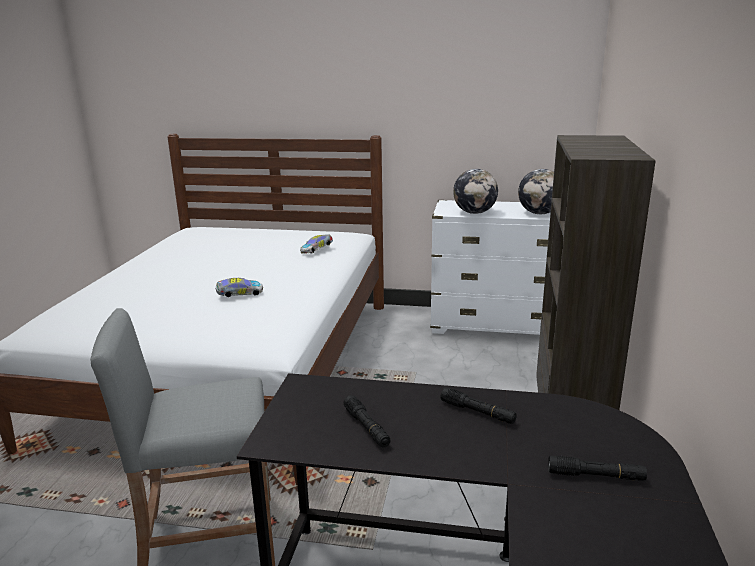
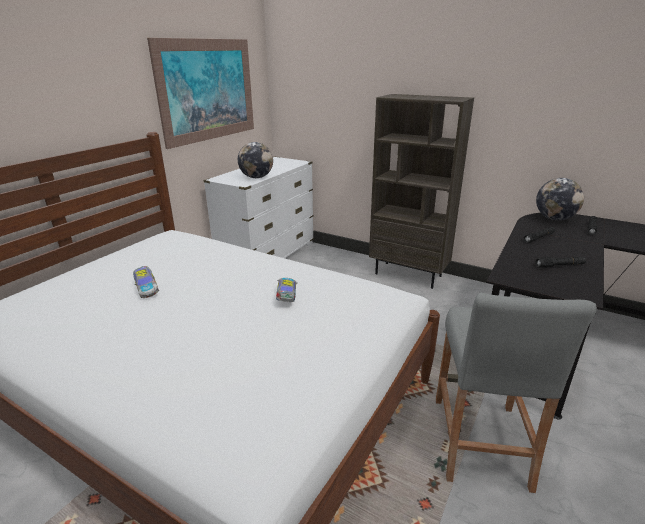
camera: 70 degrees left, 5 degrees up
toy car [300,235,333,254] -> toy car moved to [133,266,159,298]
globe [518,169,554,214] -> globe moved to [536,178,584,220]
none -> picture [147,38,254,149]

